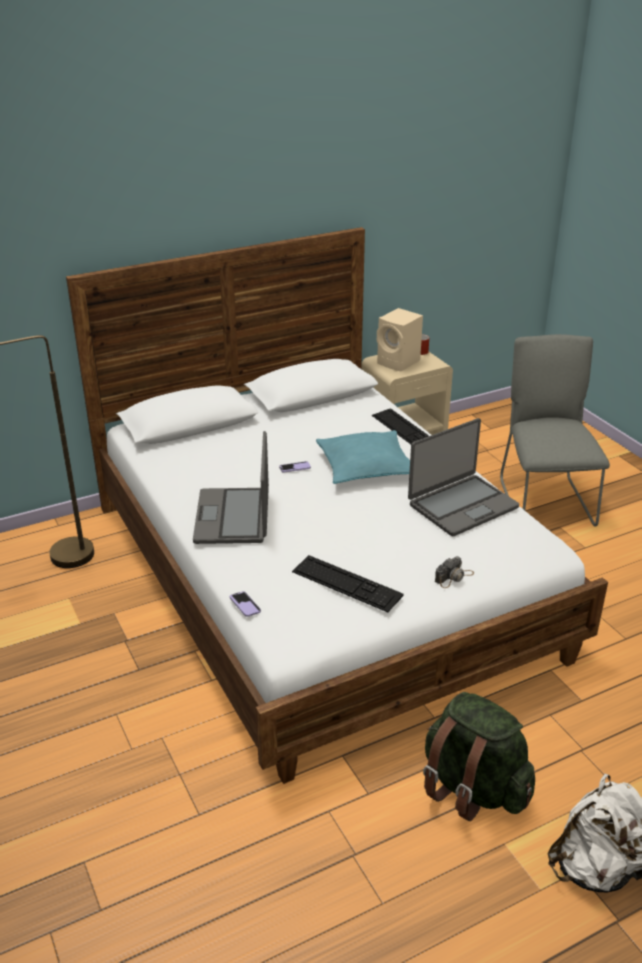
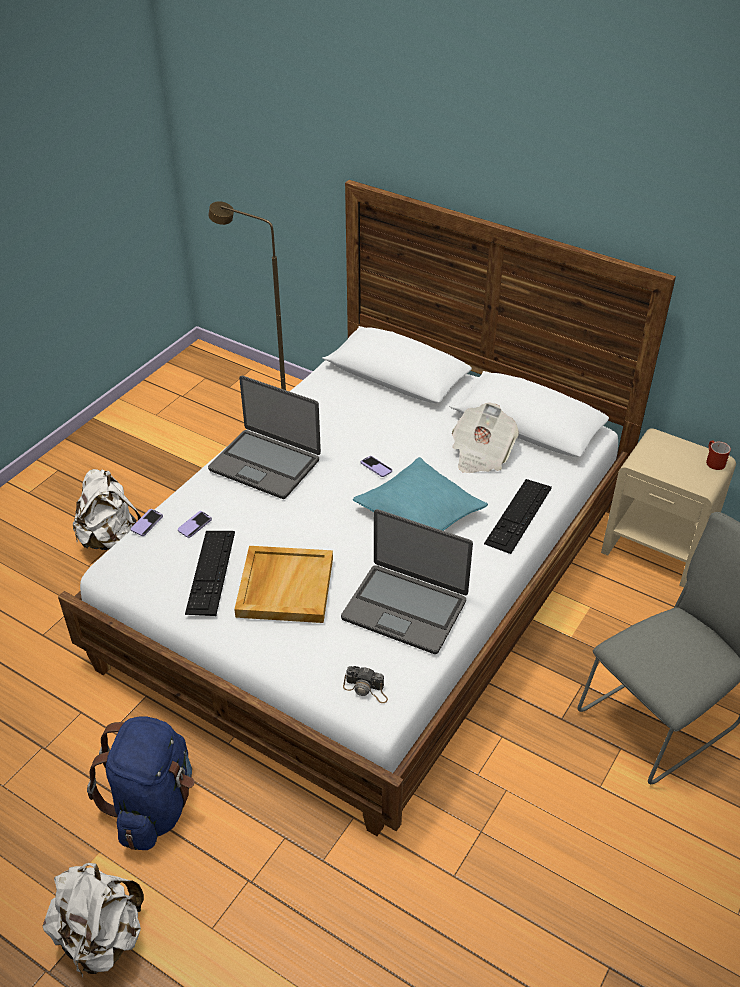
camera: 60 degrees right, 10 degrees up
laptop [193,431,269,544] -> laptop turned 120 degrees counterclockwise [208,376,321,499]
beige speaker [377,308,423,372] -> none
green backpack [423,692,535,821] -> blue backpack [87,716,195,850]
camera [435,556,474,588] -> camera moved to [343,666,388,703]
none -> white backpack [73,469,141,550]
none -> phone [178,511,212,538]
none -> beige tray [234,546,333,623]
none -> newspaper [452,403,519,473]

